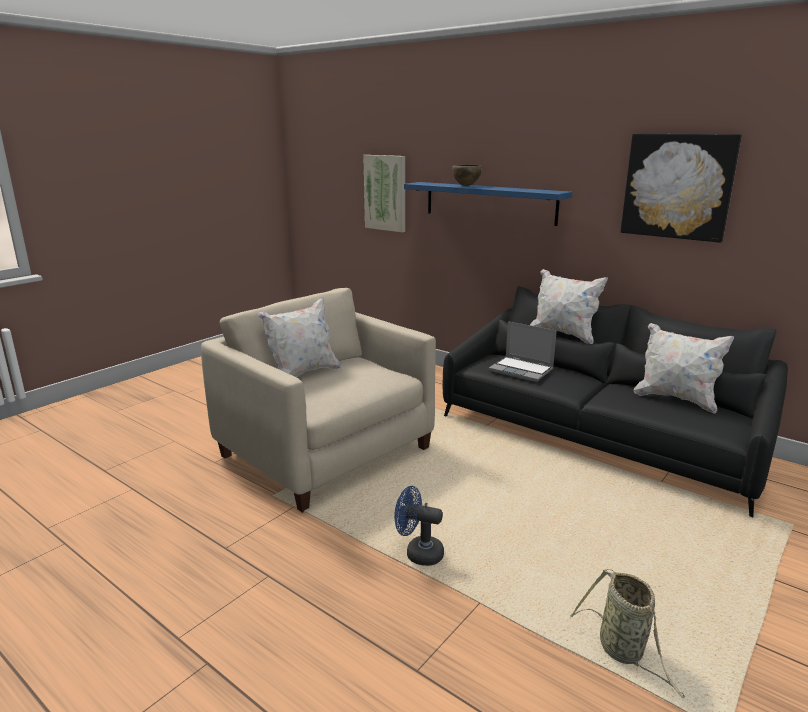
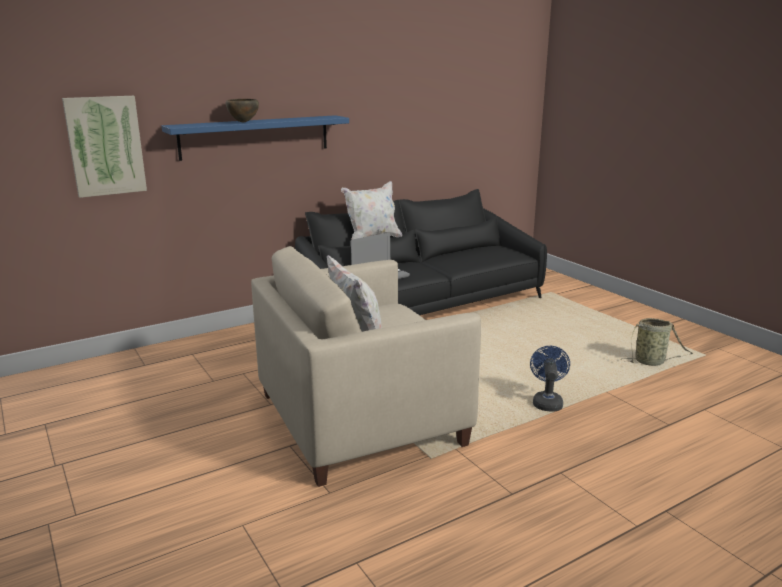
camera: 70 degrees left, 0 degrees up
blue fan [394,486,444,566] -> blue fan turned 150 degrees clockwise [530,346,570,412]
picture [621,134,742,243] -> none
white pillow [634,323,734,414] -> none

